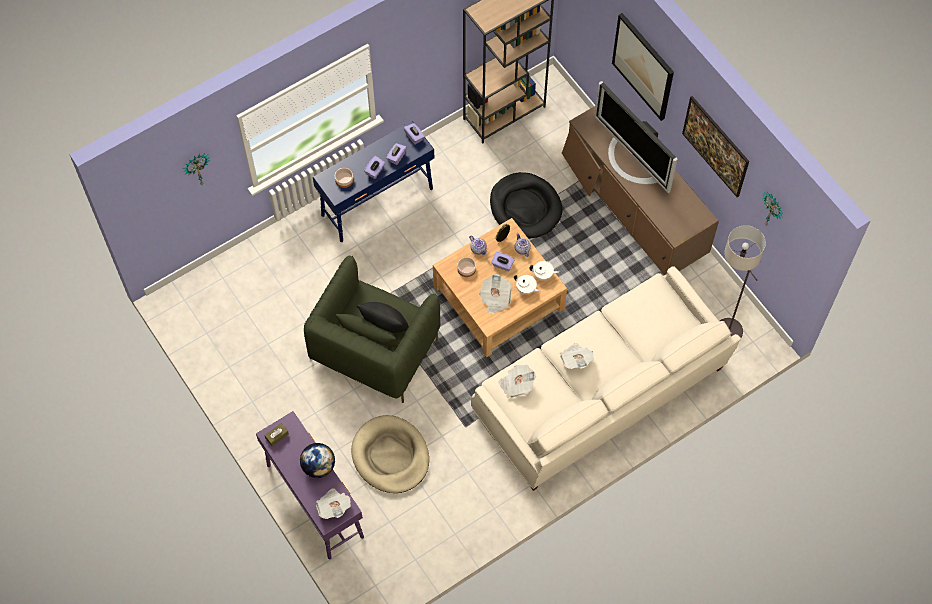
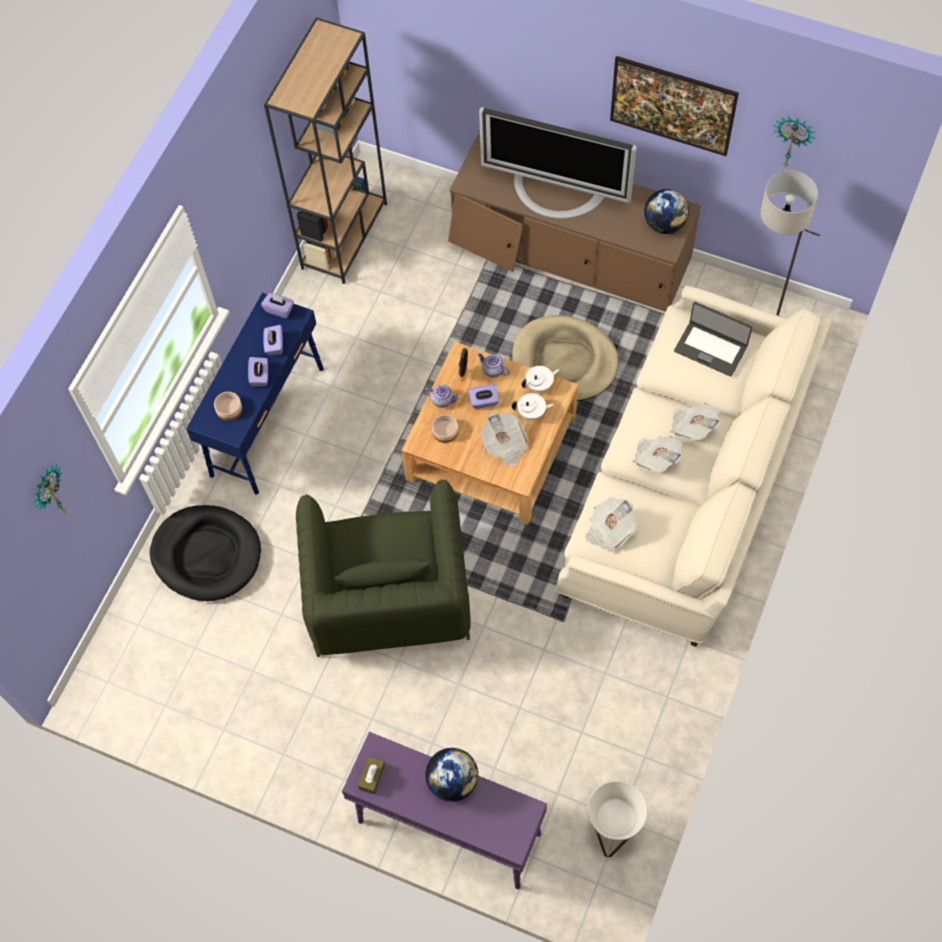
camera: 30 degrees left, 0 degrees up
newspaper [316,488,351,519] -> newspaper moved to [670,403,720,441]
beige dog bed [351,415,429,493] -> beige dog bed moved to [512,315,619,401]
black pillow [357,302,409,333] -> none
black dog bed [490,172,562,239] -> black dog bed moved to [150,505,261,601]
picture [612,13,674,121] -> none
none -> planter [588,780,648,857]
none -> globe [644,189,689,234]
none -> laptop [674,301,753,377]

